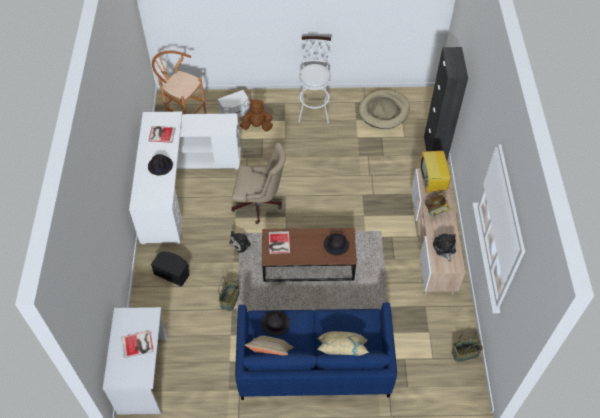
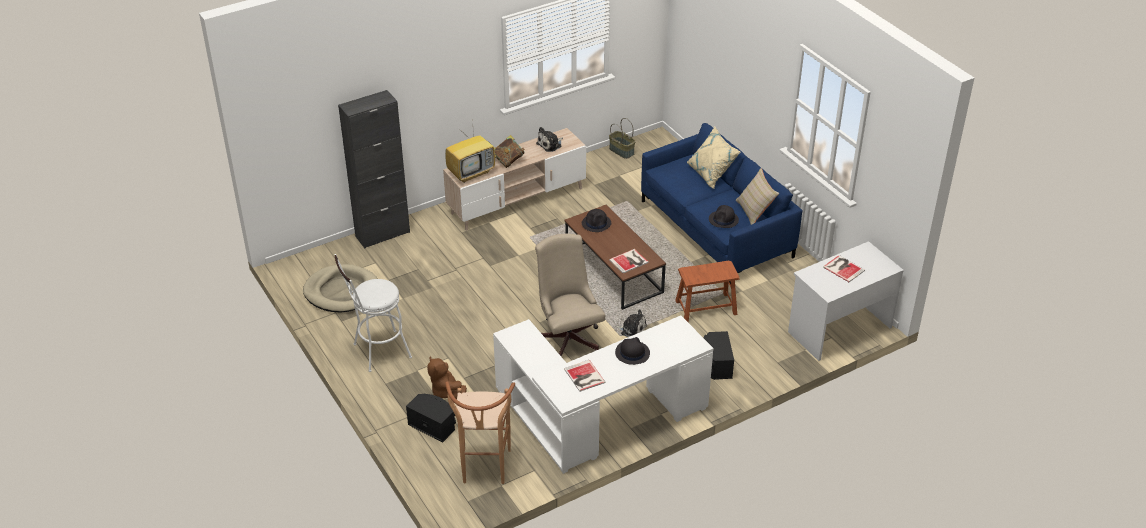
camera: 120 degrees left, 15 degrees down
white speaker [218,90,250,118] -> black speaker [406,394,456,442]
basket [218,276,239,311] -> brown stool [675,261,740,322]

